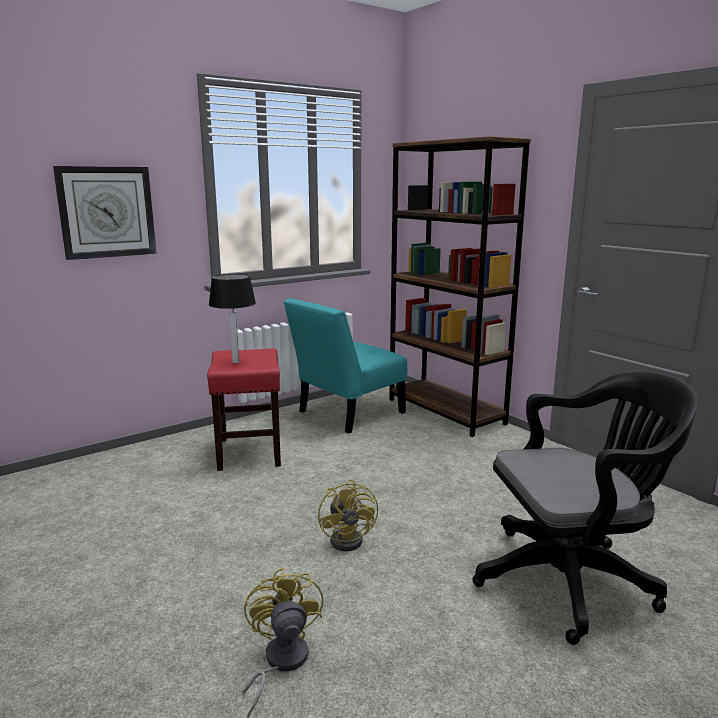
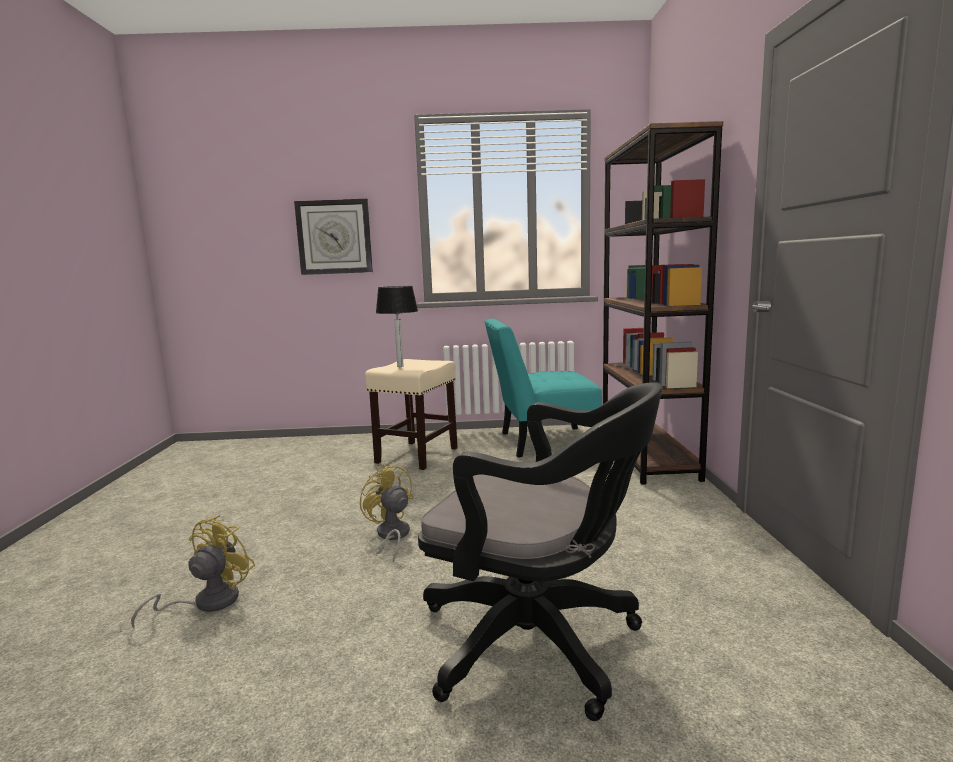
camera: 35 degrees right, 5 degrees down
red stool [207,348,281,471] -> beige stool [365,359,458,470]
yellow fan [318,479,378,551] -> yellow fan turned 120 degrees clockwise [360,464,414,562]

